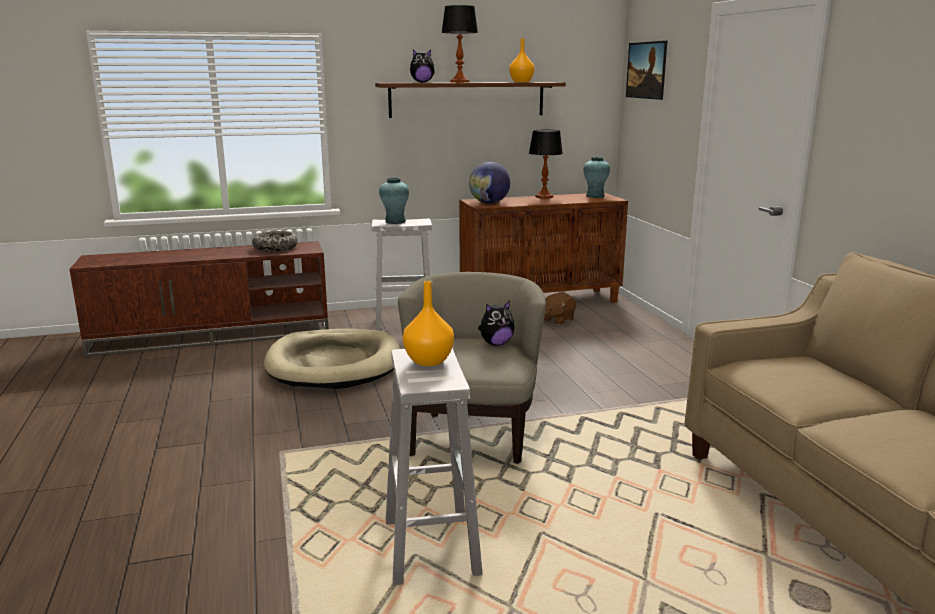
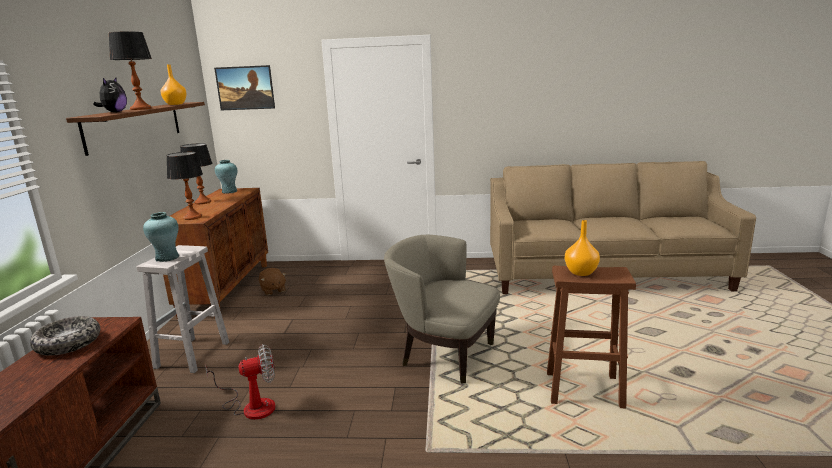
camera: 70 degrees left, 0 degrees up
beige dog bed [264,329,400,389] -> fan [205,344,276,420]
white stool [386,348,483,585] -> brown stool [547,266,636,408]
globe [469,162,510,204] -> table lamp [166,152,203,220]
plush toy [478,301,515,346] -> none

